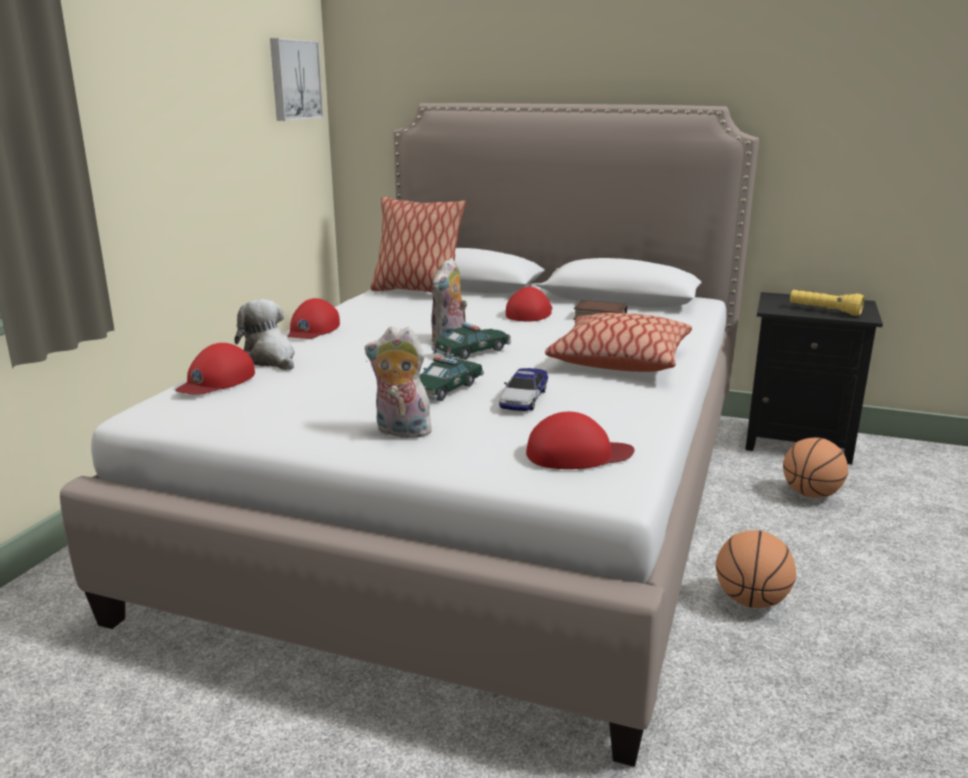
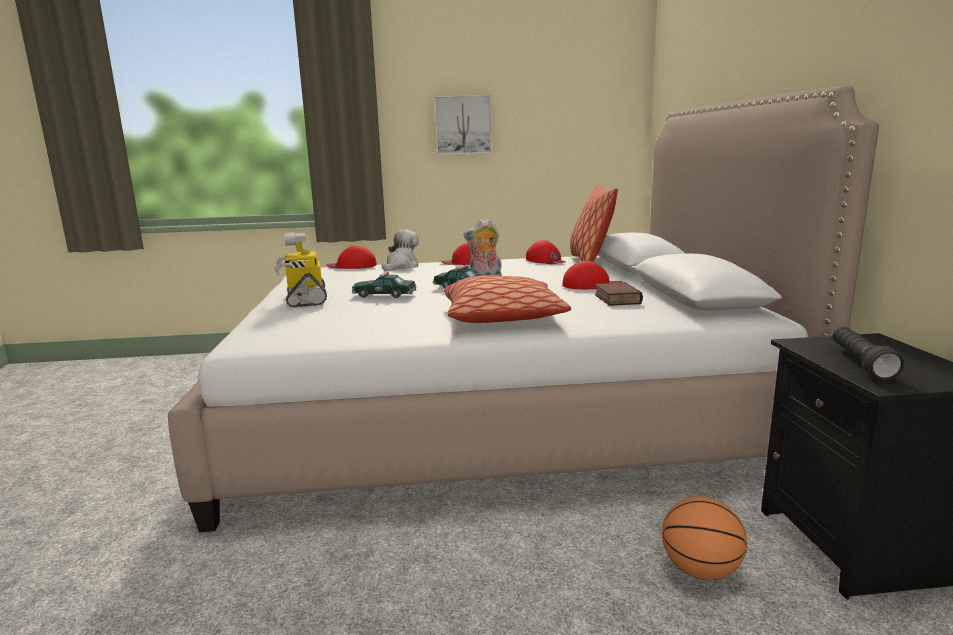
camera: 65 degrees right, 5 degrees down
picture [270,38,324,121] -> picture moved to [434,95,492,155]
plush toy [365,326,437,438] -> toy robot [274,232,327,308]
toy car [499,368,548,411] -> none
red cap [526,412,635,469] -> red cap moved to [526,240,565,264]
basketball [716,530,796,608] -> none
yellow flashlight [790,290,864,316] -> black flashlight [832,326,905,380]

